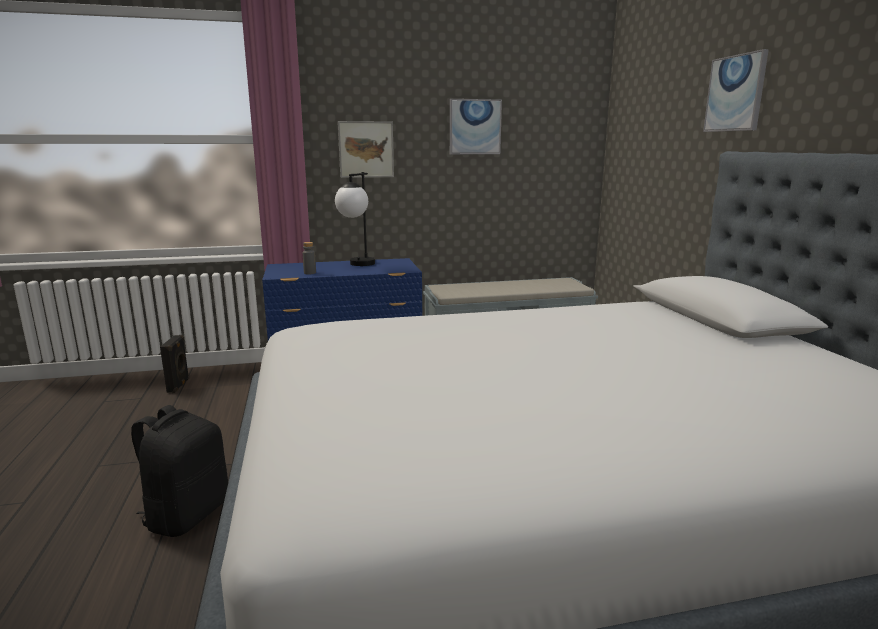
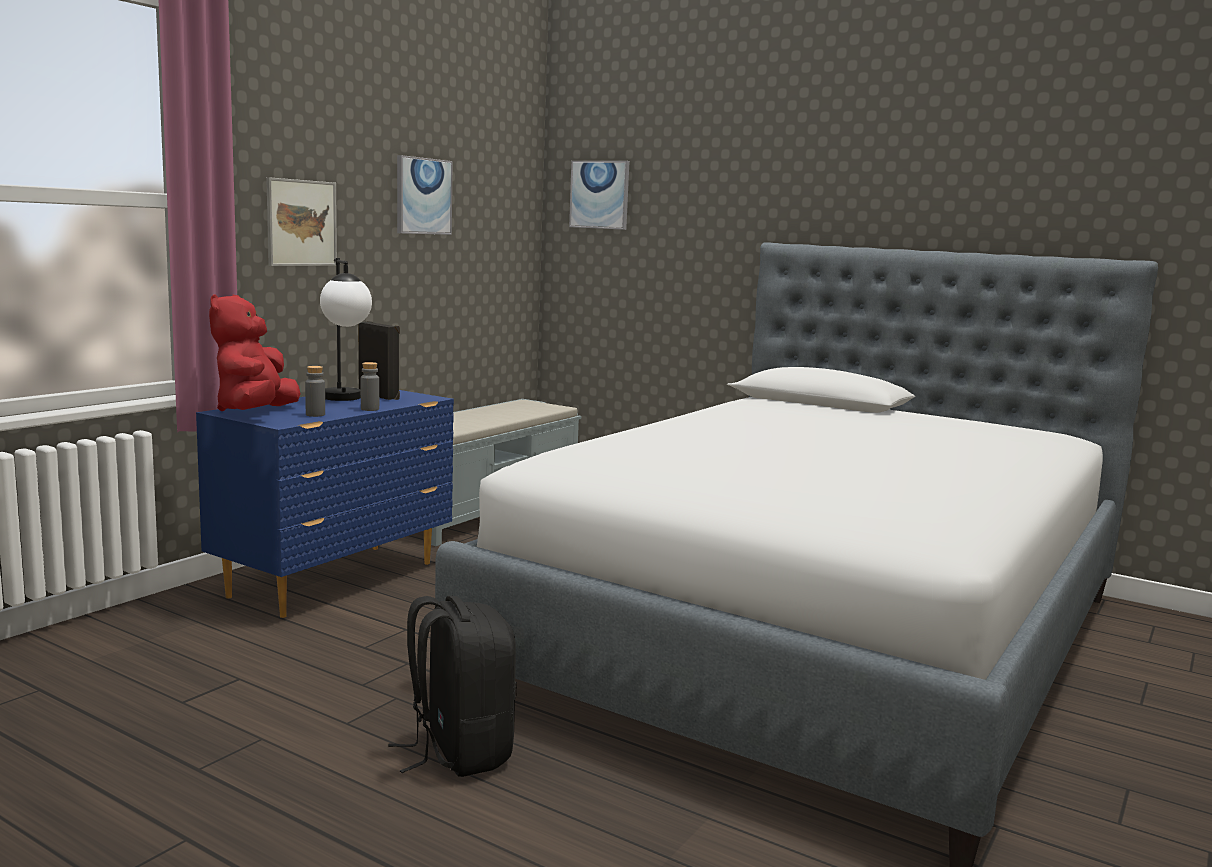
camera: 45 degrees left, 5 degrees down
black speaker [160,335,189,393] -> black speaker moved to [358,321,400,400]
picture [703,49,769,132] -> picture moved to [569,161,629,230]
none -> red plush toy [209,294,301,411]
none -> grey bottle [361,362,379,411]

